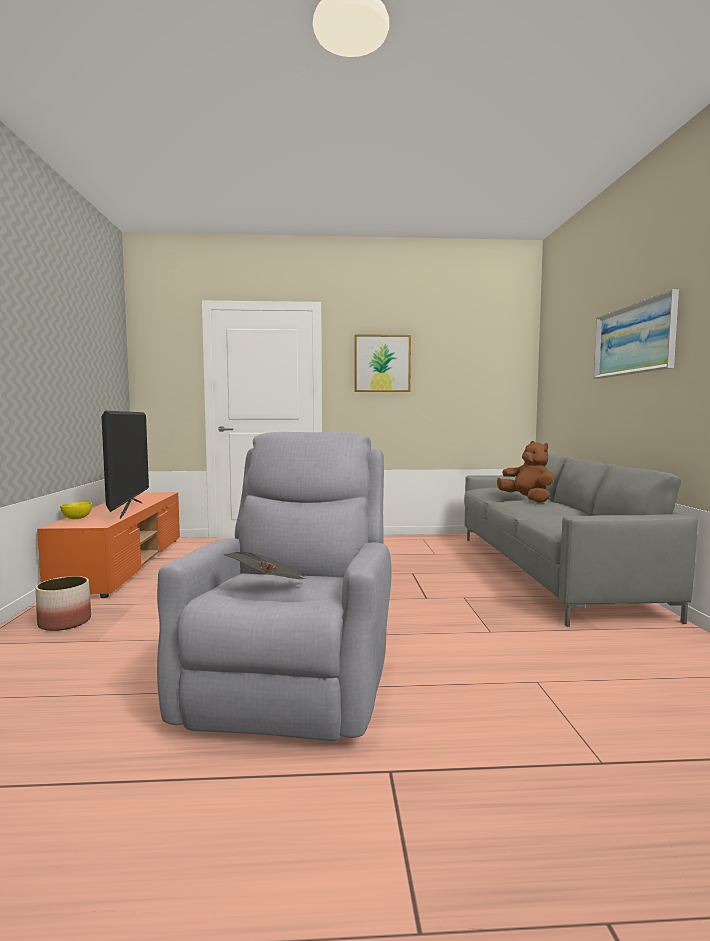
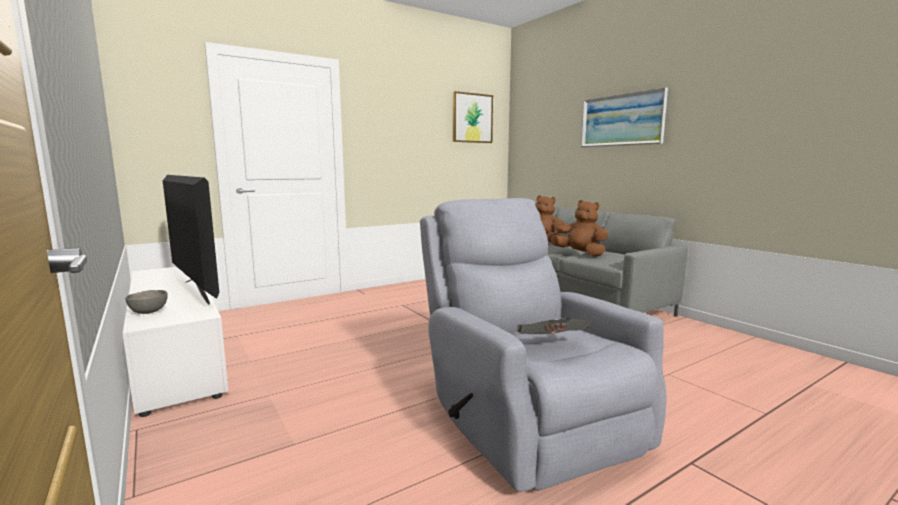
camera: 30 degrees left, 5 degrees up
planter [35,576,91,631] -> none
orange tv stand [37,492,180,598] -> white tv stand [123,267,228,417]
yellow bowl [60,502,93,519] -> grey bowl [125,290,168,314]
picture [354,334,411,392] -> picture moved to [453,91,493,143]
none -> brown plush toy [551,200,608,256]

